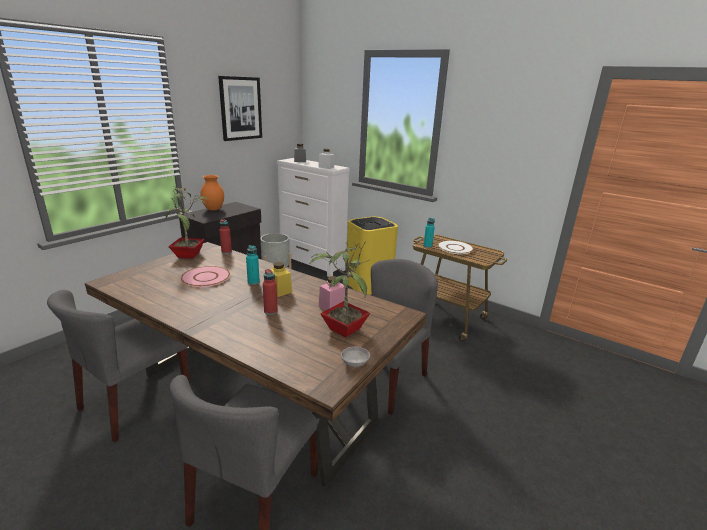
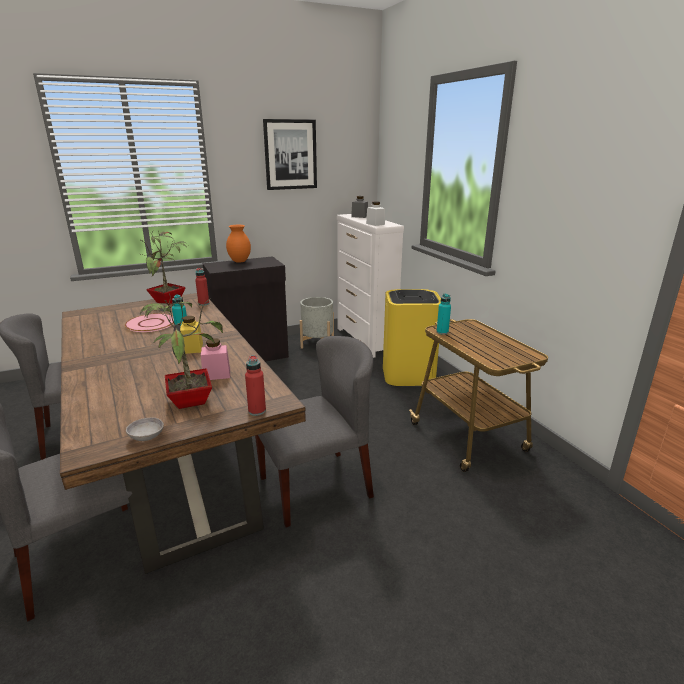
camera: 30 degrees right, 0 degrees up
red bottle [263,269,278,315] -> red bottle moved to [245,355,266,416]
white plate [438,240,474,254] -> none

